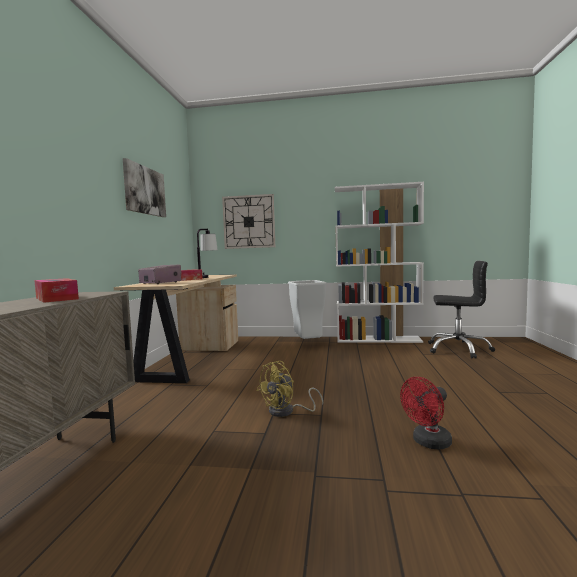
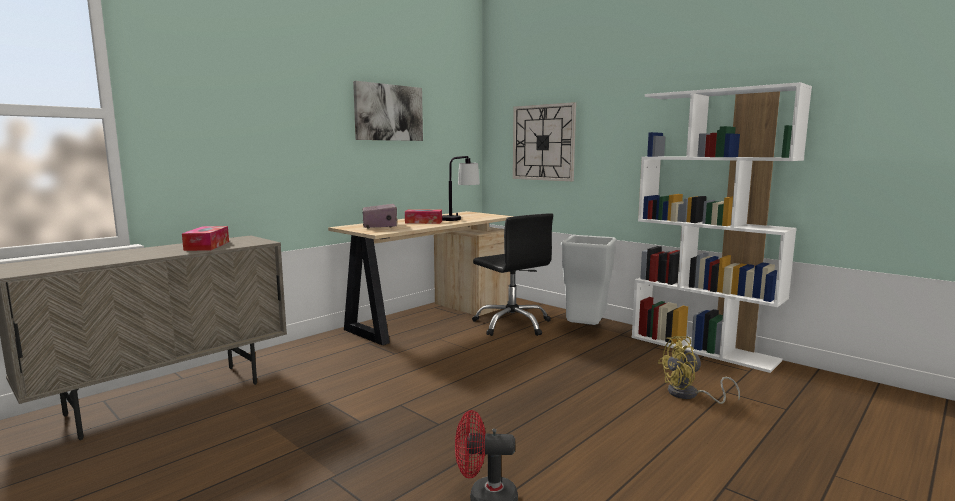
camera: 35 degrees right, 5 degrees up
yellow fan [257,361,323,417] -> yellow fan moved to [658,336,740,404]
black office chair [428,261,495,359] -> black office chair moved to [472,213,553,336]

